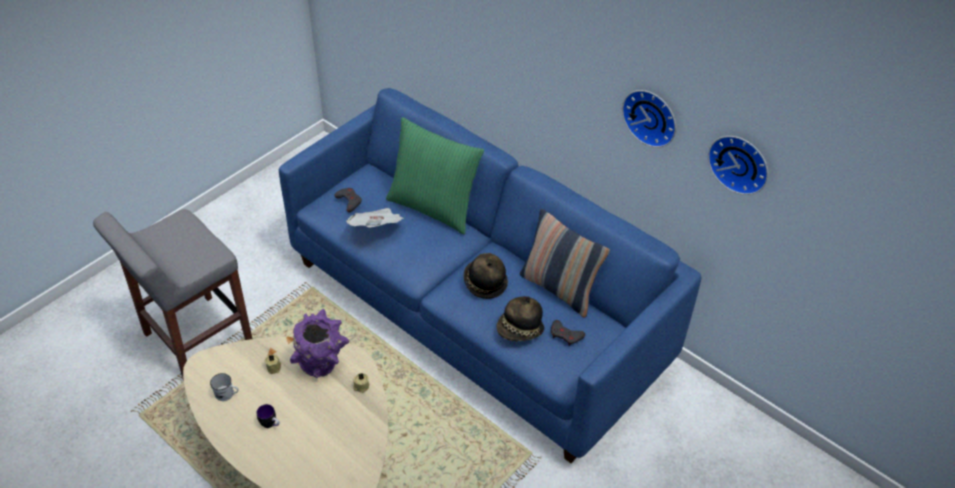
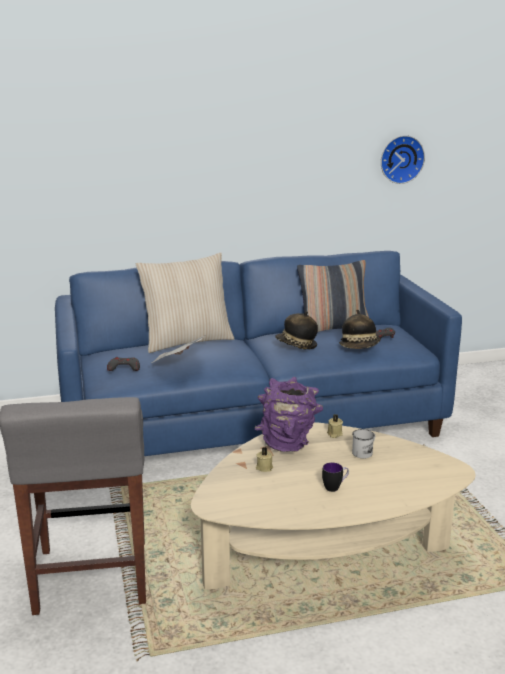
camera: 55 degrees left, 25 degrees down
white mug [210,373,239,401] -> white mug moved to [352,429,375,459]
green pillow [386,117,484,235] -> beige pillow [136,253,234,353]
wall clock [622,90,676,148] -> none

